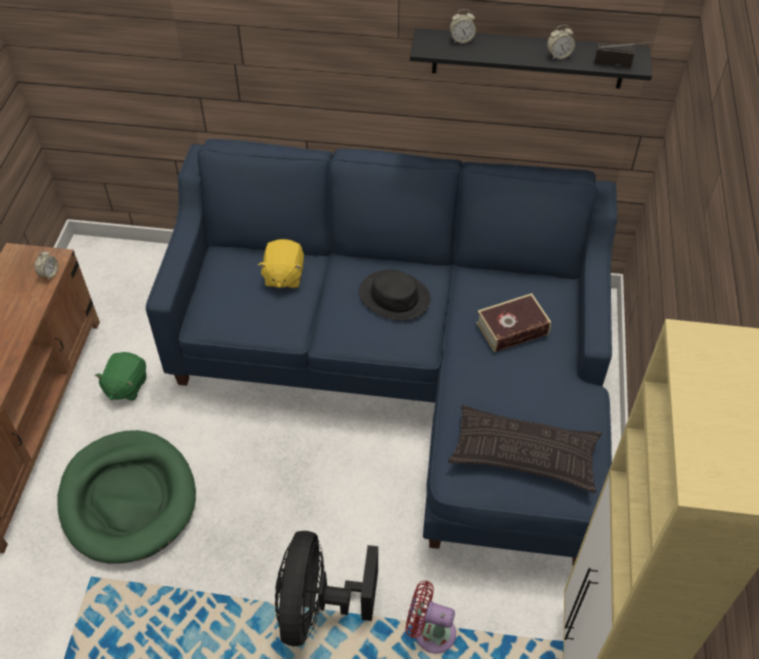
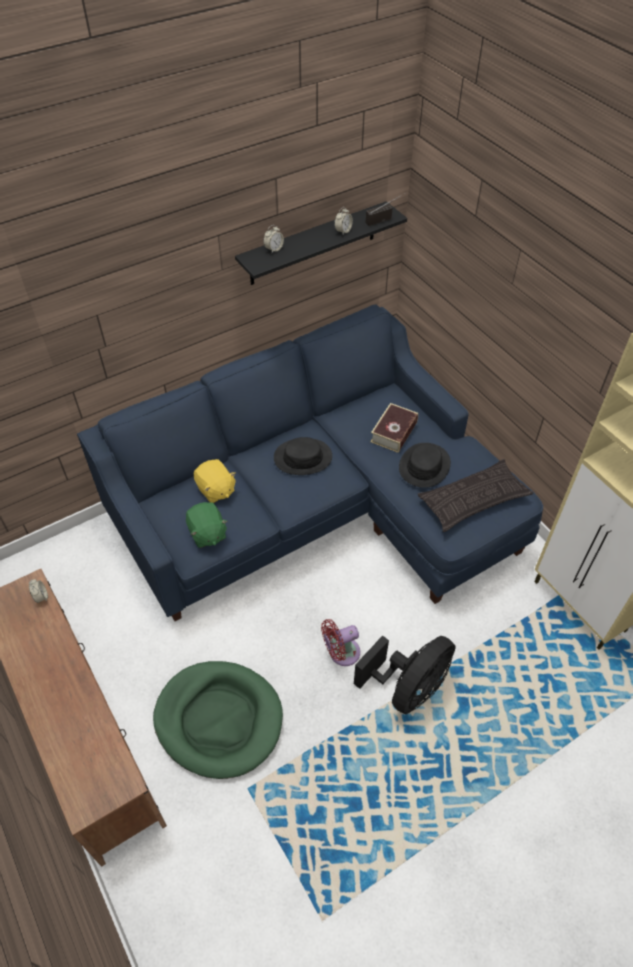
camera: 40 degrees left, 0 degrees up
green plush toy [95,352,147,401] -> green plush toy moved to [186,502,227,548]
black fan [275,531,378,646] -> black fan turned 105 degrees counterclockwise [354,635,456,714]
red fan [405,581,456,653] -> red fan moved to [321,619,360,666]
none -> black hat [399,443,451,488]

